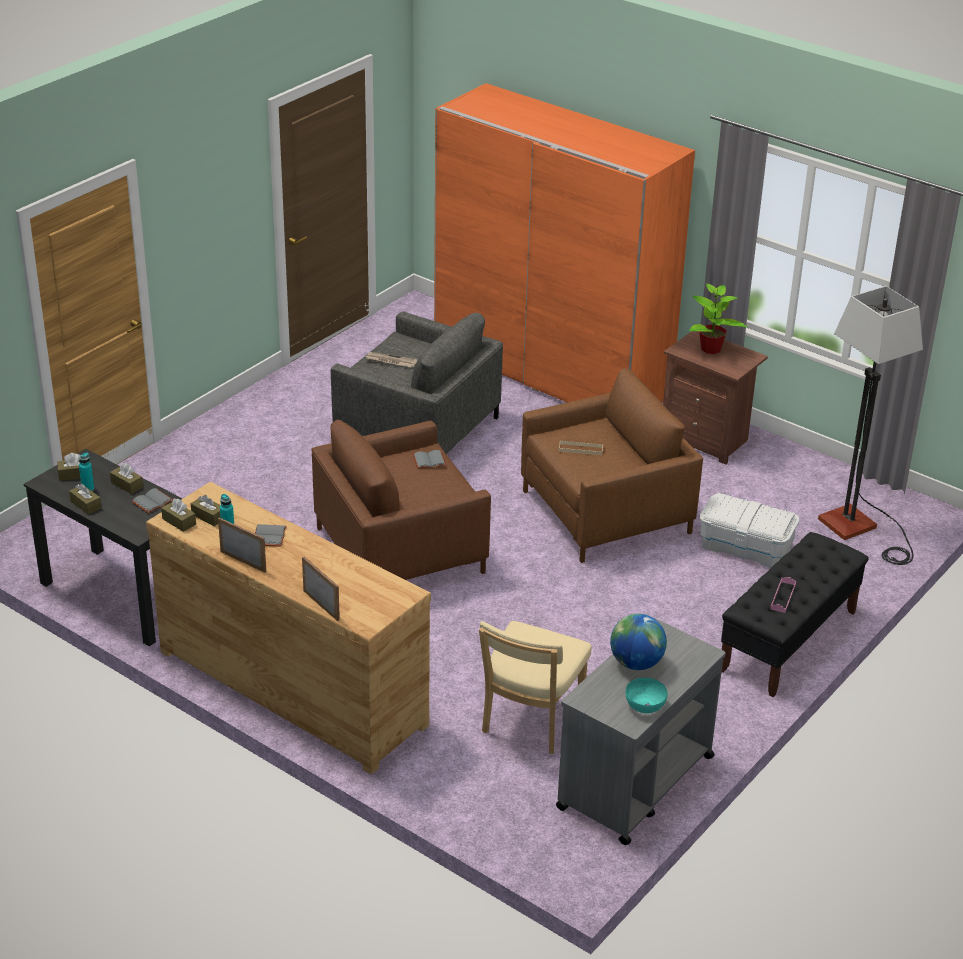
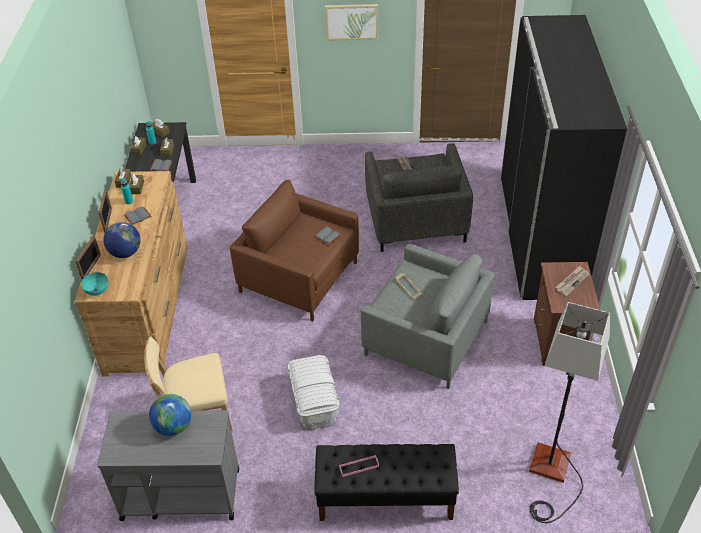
camera: 55 degrees right, 10 degrees up
orange wardrobe [434,83,695,403] -> black wardrobe [501,15,627,300]
brown armchair [521,368,703,563] -> grey armchair [361,243,495,389]
turquoise bowl [626,678,668,713] -> turquoise bowl moved to [81,272,109,296]
potted plant [689,283,748,354] -> newspaper [556,266,589,296]
white storage box [700,493,800,568] -> white storage box moved to [287,355,339,430]
none -> globe [103,222,141,258]
none -> picture [325,4,378,41]

